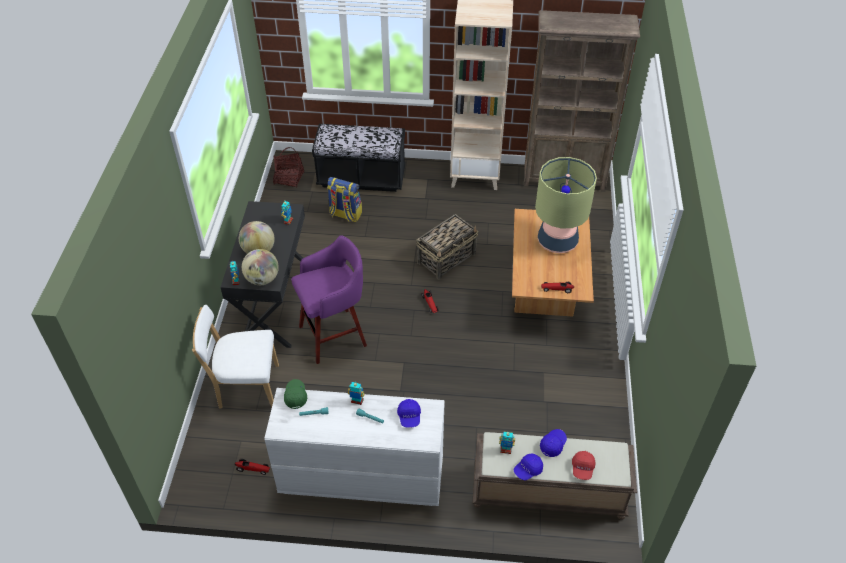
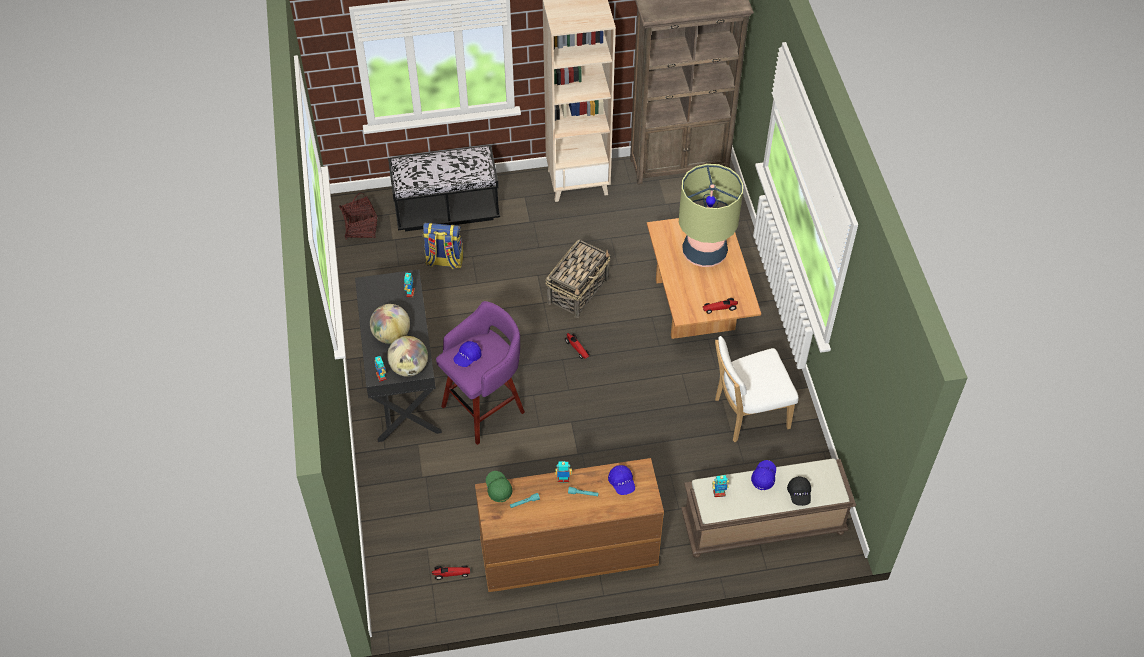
camera: 15 degrees left, 5 degrees up
white chair [192,305,279,409] -> white chair moved to [715,336,799,442]
white dresser [264,388,445,506] -> brown dresser [475,458,664,592]
blue cap [514,454,543,480] -> blue cap moved to [453,341,481,367]
red cap [572,451,595,480] -> black cap [787,476,811,506]

